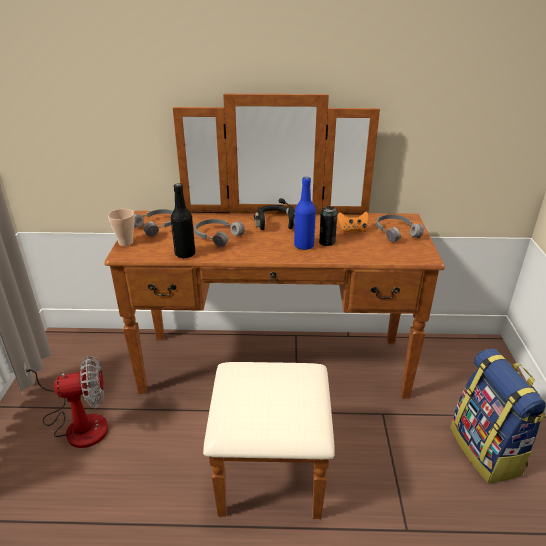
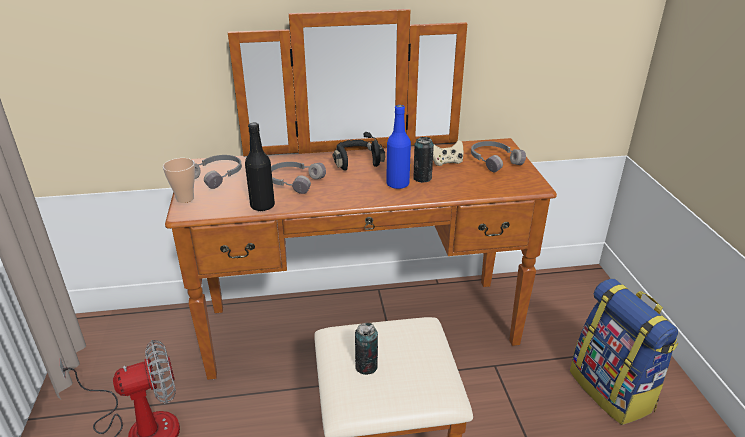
camera: 10 degrees left, 0 degrees up
orange game controller [337,211,369,233] -> beige game controller [433,140,464,166]
none -> can [355,323,378,375]

